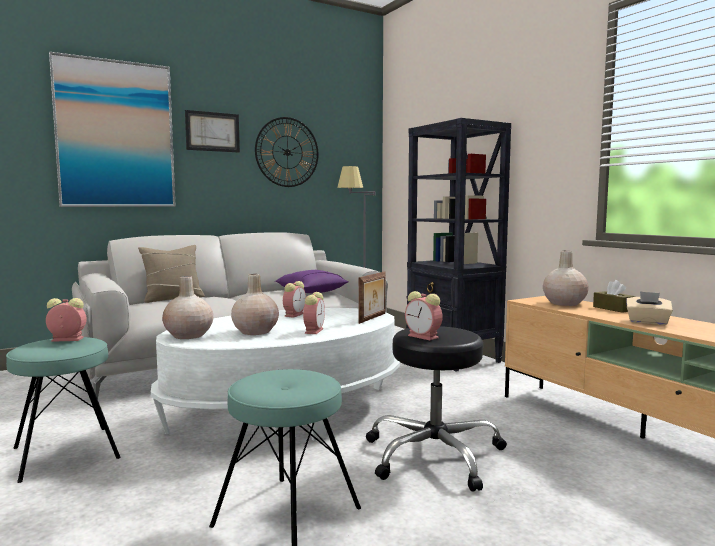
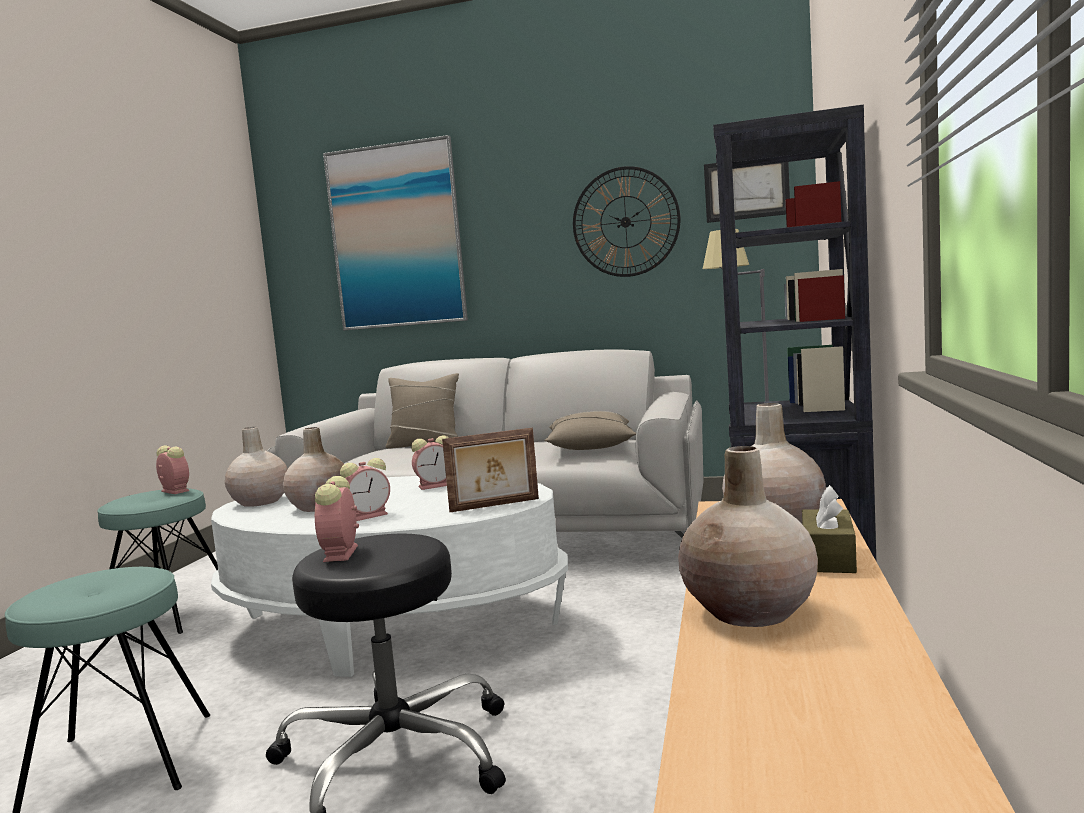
camera: 45 degrees right, 0 degrees up
picture [185,110,240,152] -> picture moved to [704,162,790,223]
purple pillow [275,270,349,293] -> beige pillow [544,411,636,450]
beige tissue box [626,291,673,325] -> beige vase [678,446,818,627]

